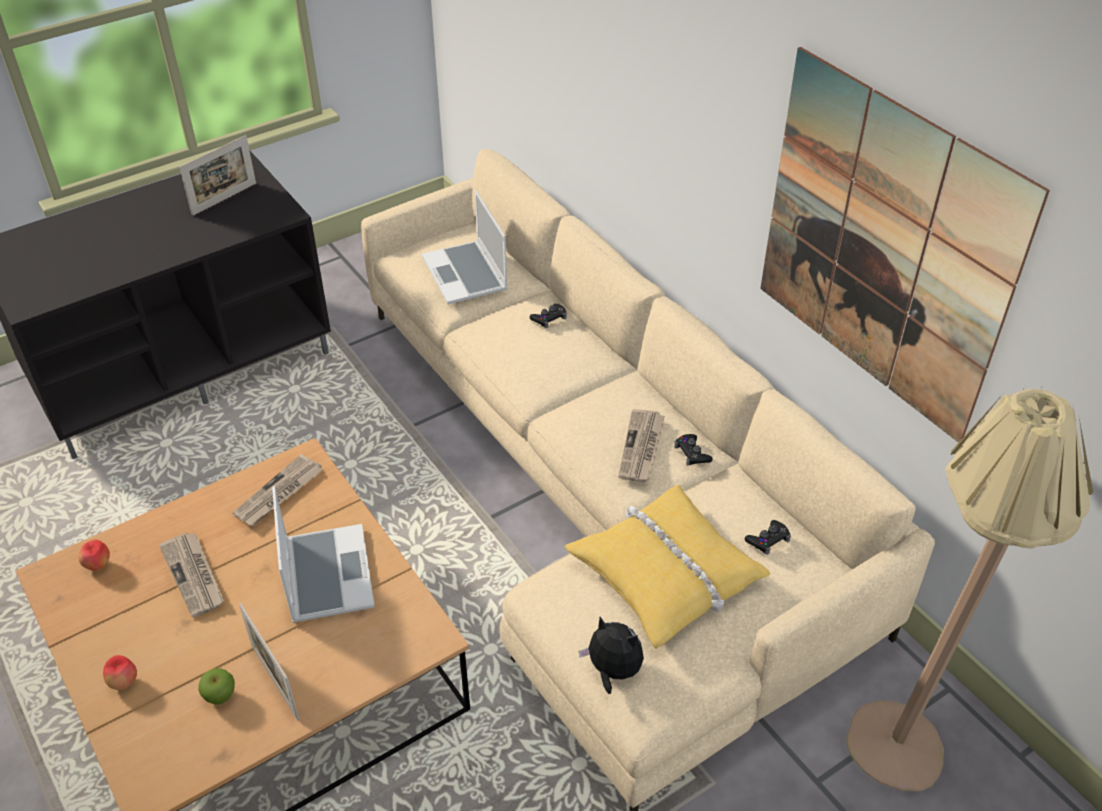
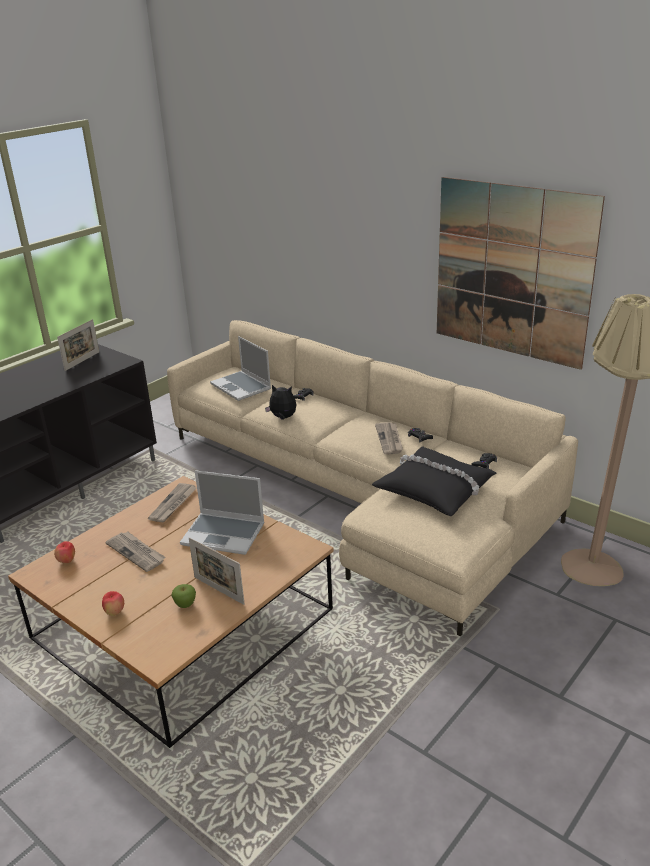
camera: 15 degrees left, 15 degrees down
laptop [272,486,375,623] -> laptop turned 135 degrees clockwise [180,470,265,555]
yellow pillow [564,485,770,648] -> black pillow [372,446,496,516]
plush toy [579,617,644,694] -> plush toy moved to [265,385,296,420]

